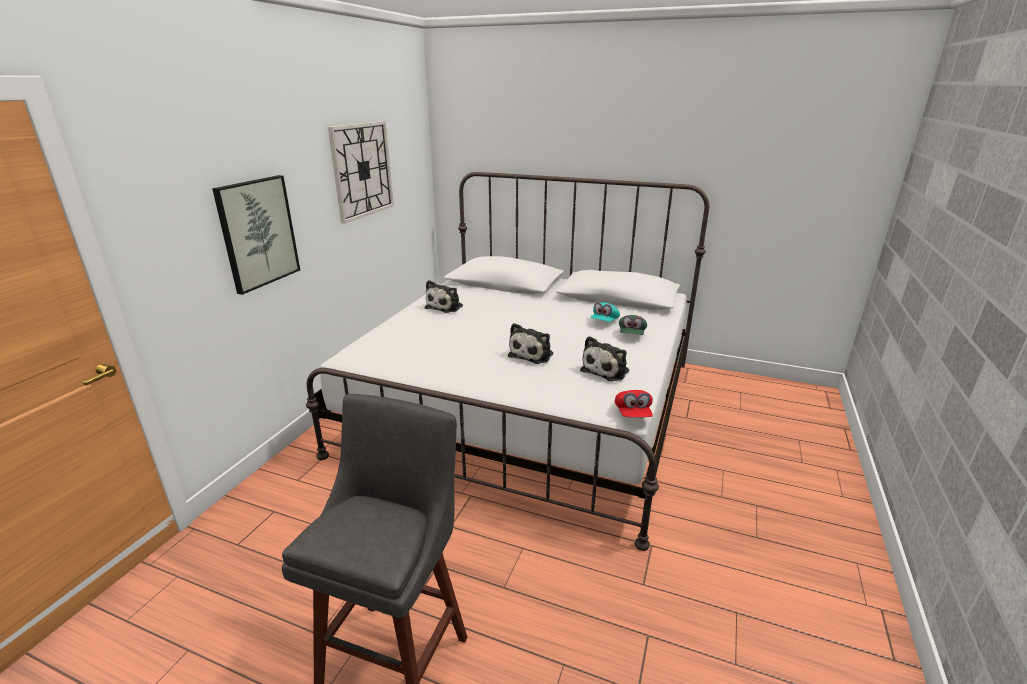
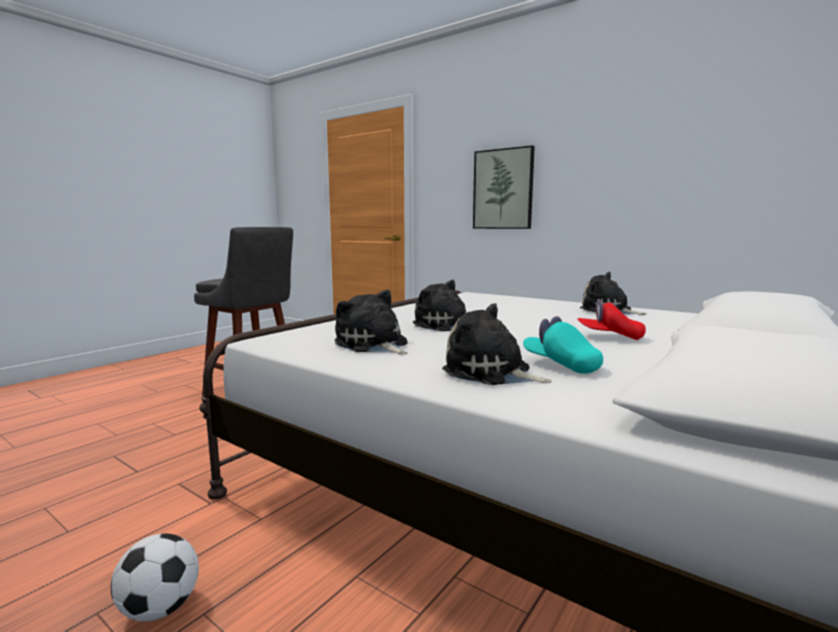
camera: 105 degrees right, 15 degrees down
wall clock [328,121,394,224] -> none
red cap [615,390,653,418] -> red cap moved to [577,299,646,340]
green cap [619,315,647,335] -> plush toy [442,303,552,385]
none -> football [111,533,199,621]

